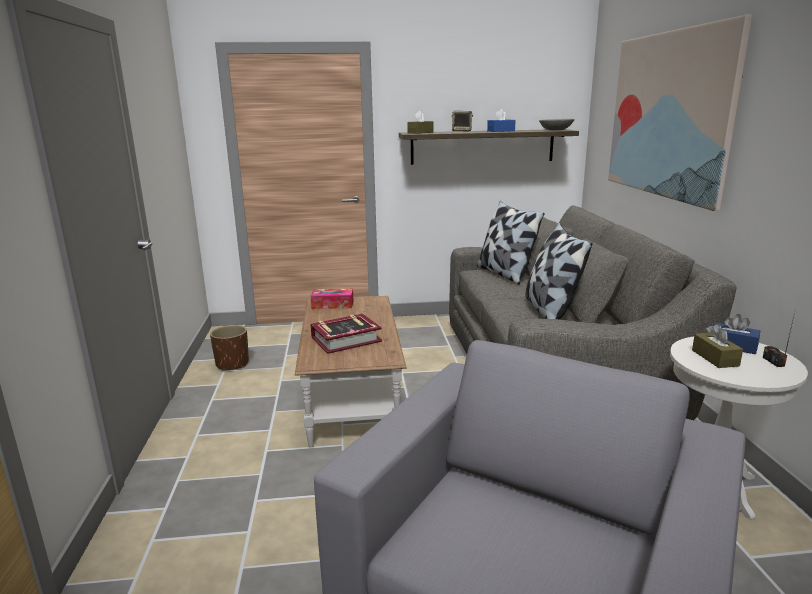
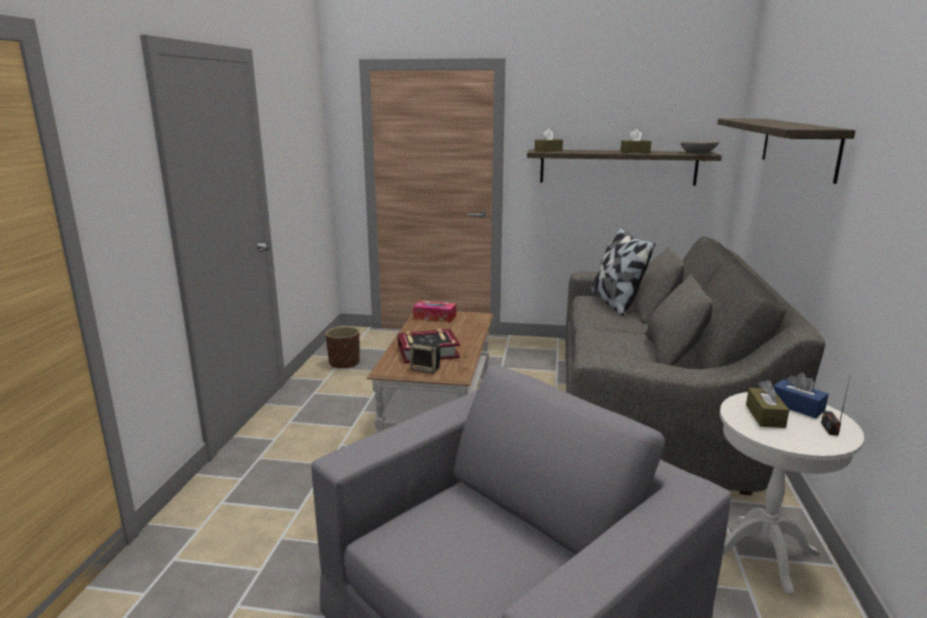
camera: 15 degrees right, 0 degrees up
speaker [452,111,473,131] -> speaker moved to [410,341,441,373]
blue tissue box [487,109,516,132] -> brown tissue box [620,129,651,153]
pillow [525,222,592,319] -> none
picture [608,15,752,211] -> shelf [717,118,855,184]

